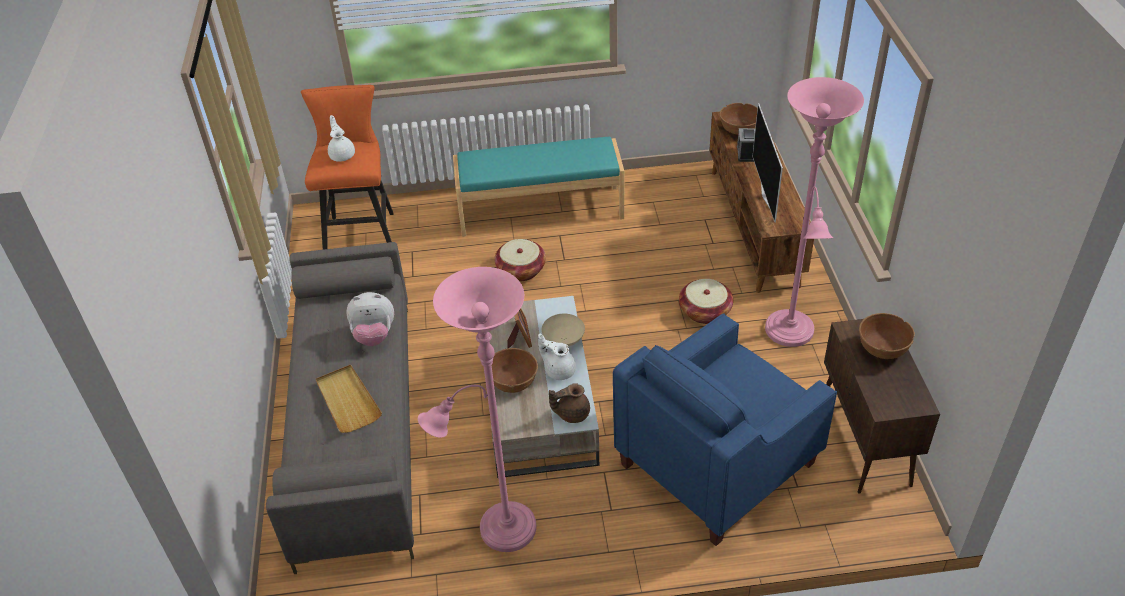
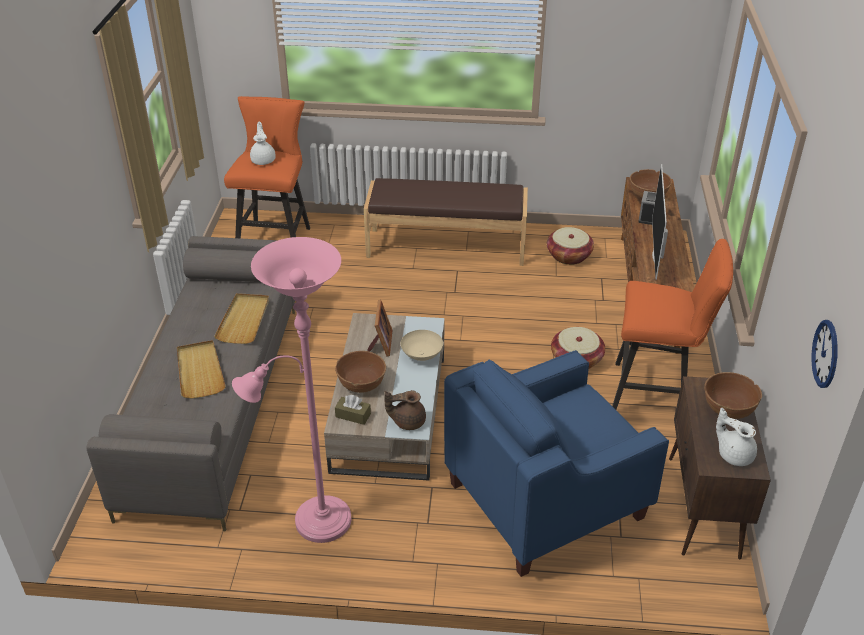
camera: 10 degrees right, 5 degrees down
plush toy [346,292,394,346] -> beige tray [214,293,269,344]
turquoise bench [453,137,624,237] -> brown bench [364,178,528,266]
basket [495,239,546,281] -> basket moved to [547,227,594,265]
white teapot [538,333,576,380] -> white teapot moved to [716,408,757,466]
pink floor lamp [765,77,864,347] -> orange stool [612,239,733,409]
none -> brown tissue box [335,395,371,425]
none -> wall clock [811,320,838,388]

